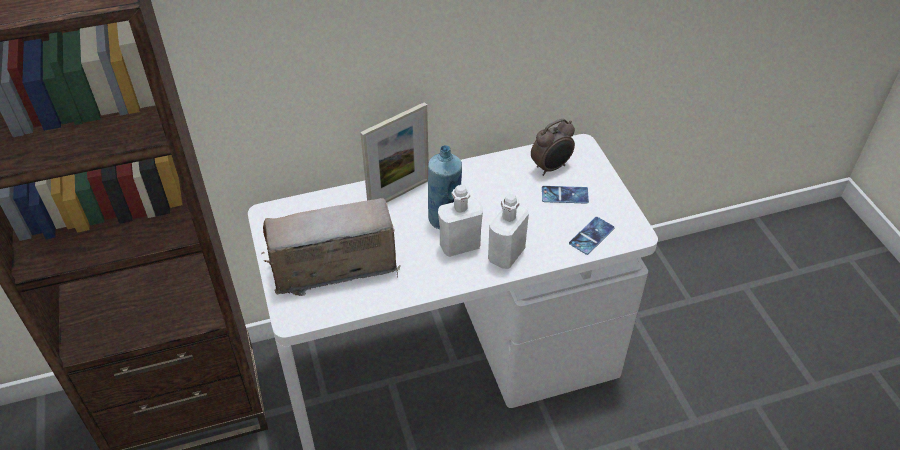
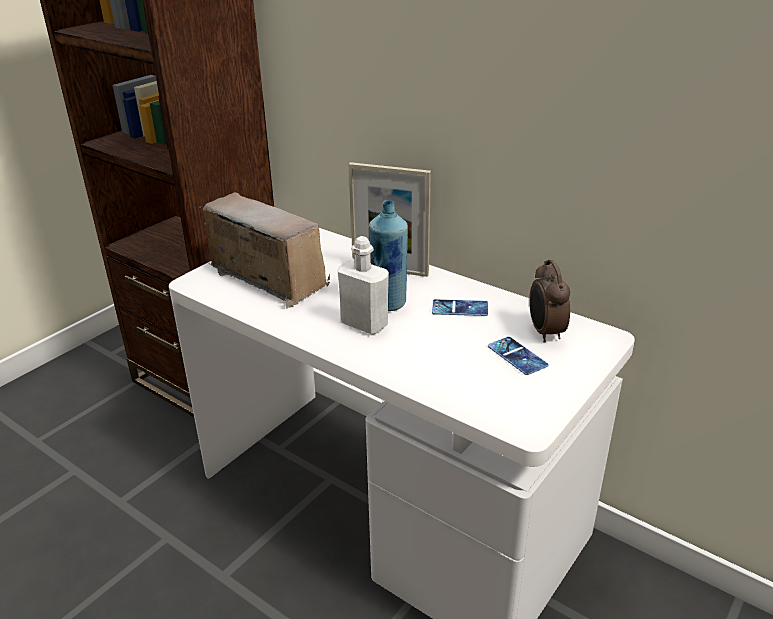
camera: 55 degrees right, 15 degrees down
white bottle [488,193,529,269] -> none
alarm clock [531,119,575,176] -> alarm clock turned 60 degrees clockwise [529,259,570,343]
phone [569,217,615,255] -> phone moved to [432,299,488,316]

